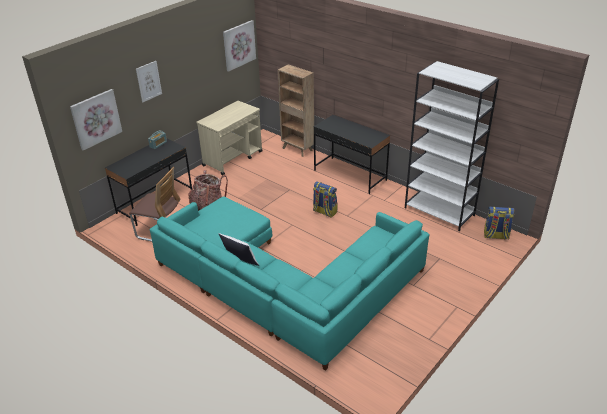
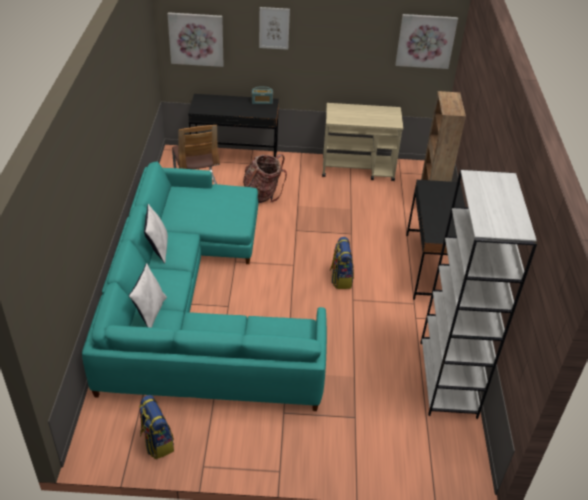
camera: 50 degrees right, 5 degrees up
backpack [484,206,515,240] -> backpack moved to [139,395,174,459]
none -> white pillow [129,263,167,327]

